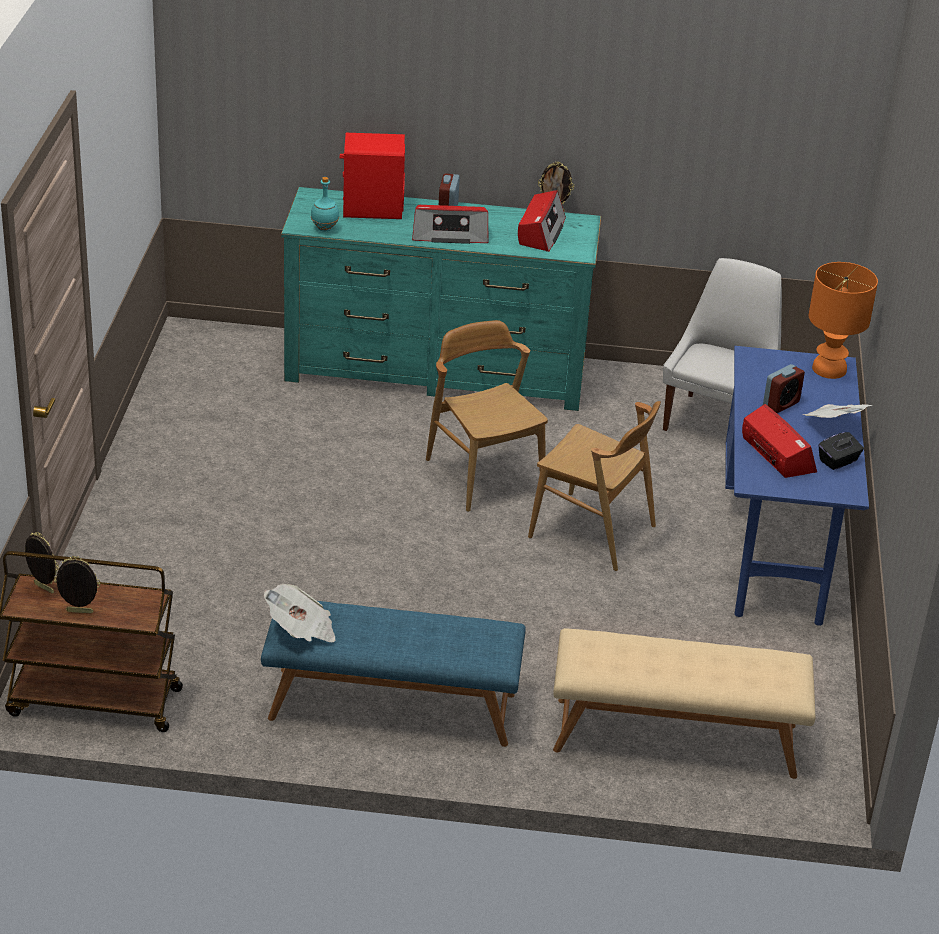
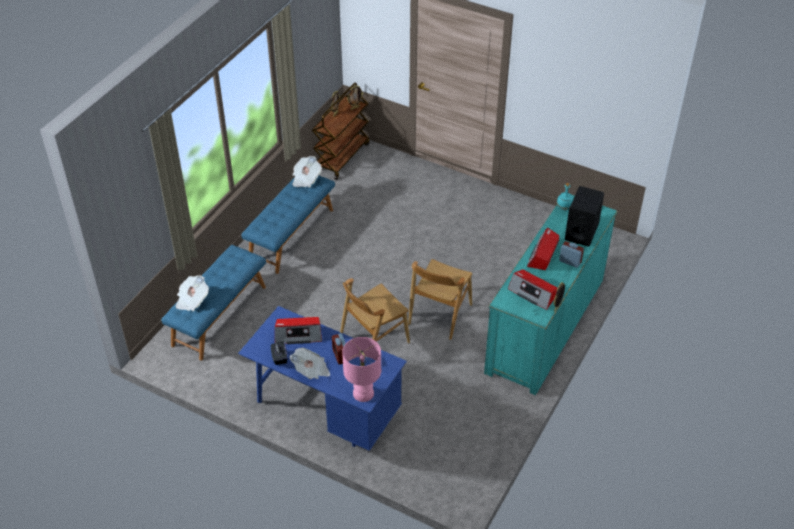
camera: 115 degrees right, 10 degrees up
red speaker [340,133,405,219] -> black speaker [565,186,604,246]
brown chair [426,320,548,512] -> brown chair turned 120 degrees clockwise [408,259,472,340]
beige bench [553,628,815,779] -> blue bench [161,245,266,361]
white chair [663,258,782,431] -> none
orange table lamp [809,262,878,379] -> pink table lamp [342,337,381,402]
none -> newspaper [176,275,209,311]

